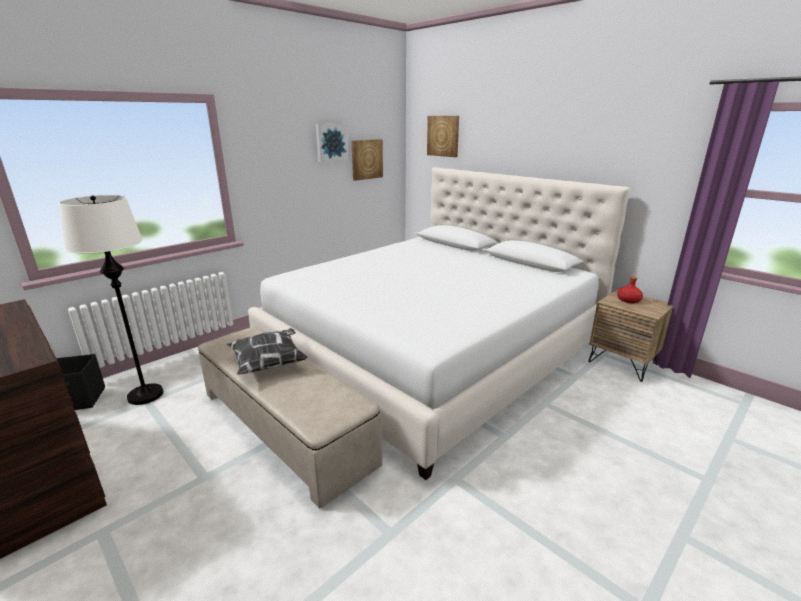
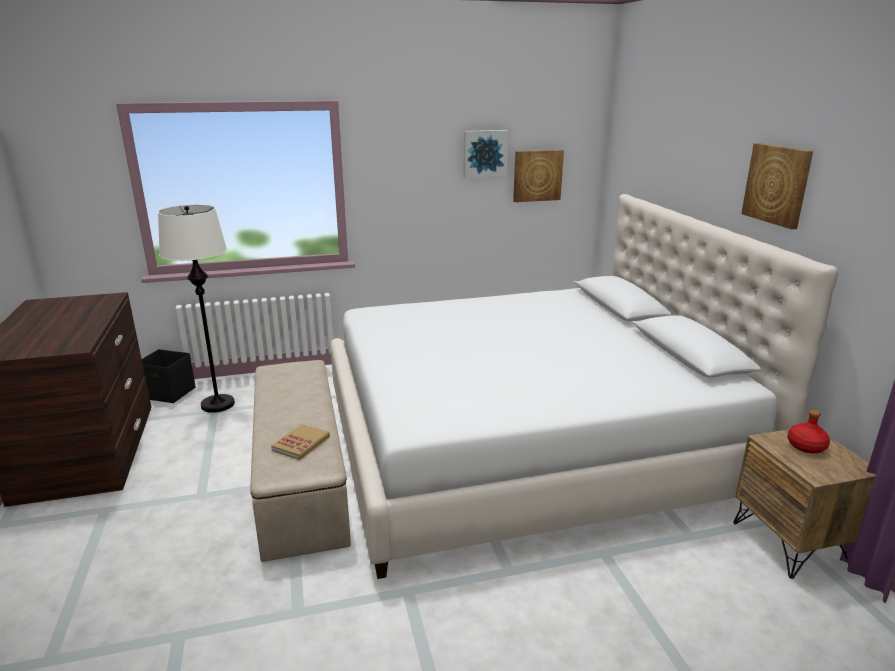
camera: 30 degrees right, 0 degrees up
pillow [227,328,308,375] -> none
picture [427,116,459,157] -> picture moved to [741,143,813,229]
none -> book [271,424,330,460]

